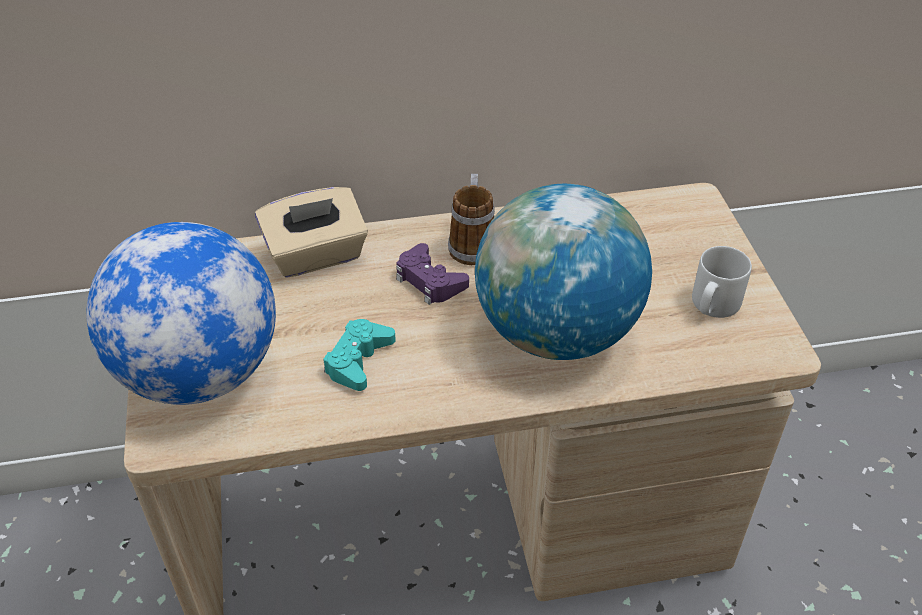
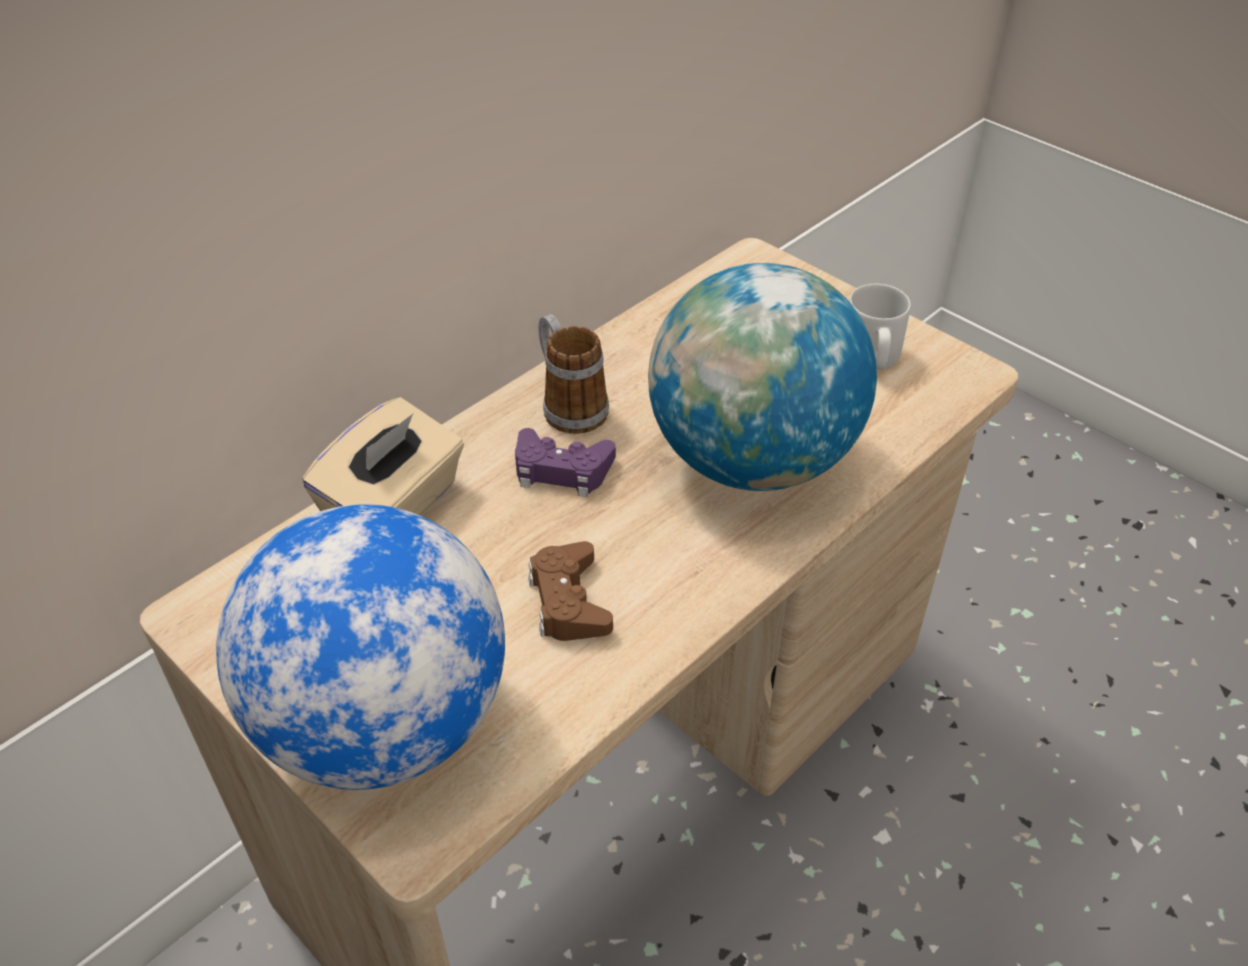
camera: 35 degrees left, 0 degrees up
turquoise game controller [323,319,396,391] -> brown game controller [528,541,613,641]

